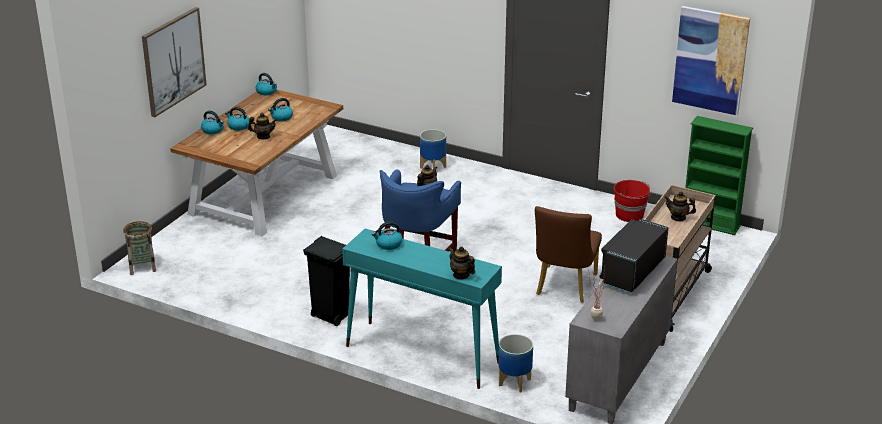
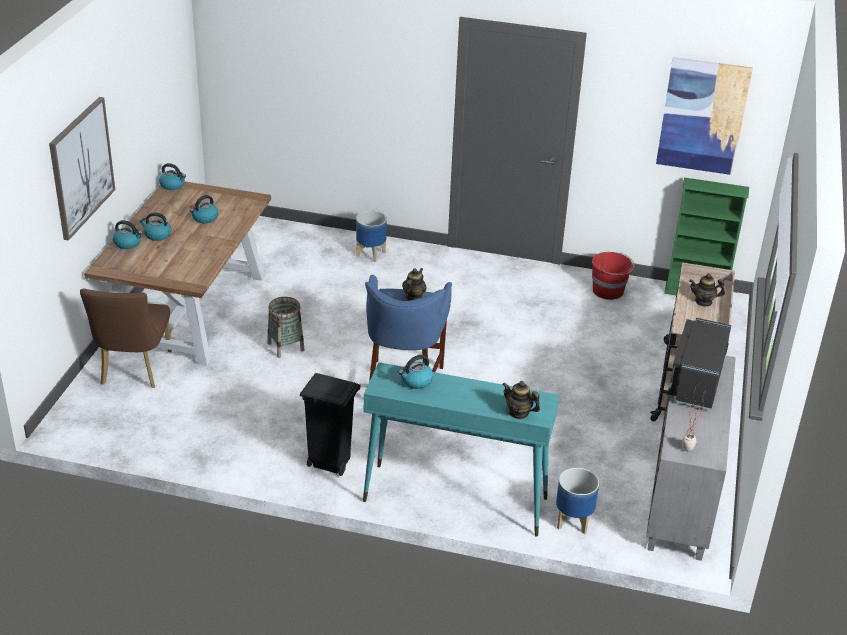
camera: 15 degrees left, 5 degrees up
basket [123,221,156,275] -> basket moved to [268,297,304,358]
teapot [248,113,277,139] -> none
brown chair [535,206,602,303] -> brown chair moved to [80,289,172,388]

